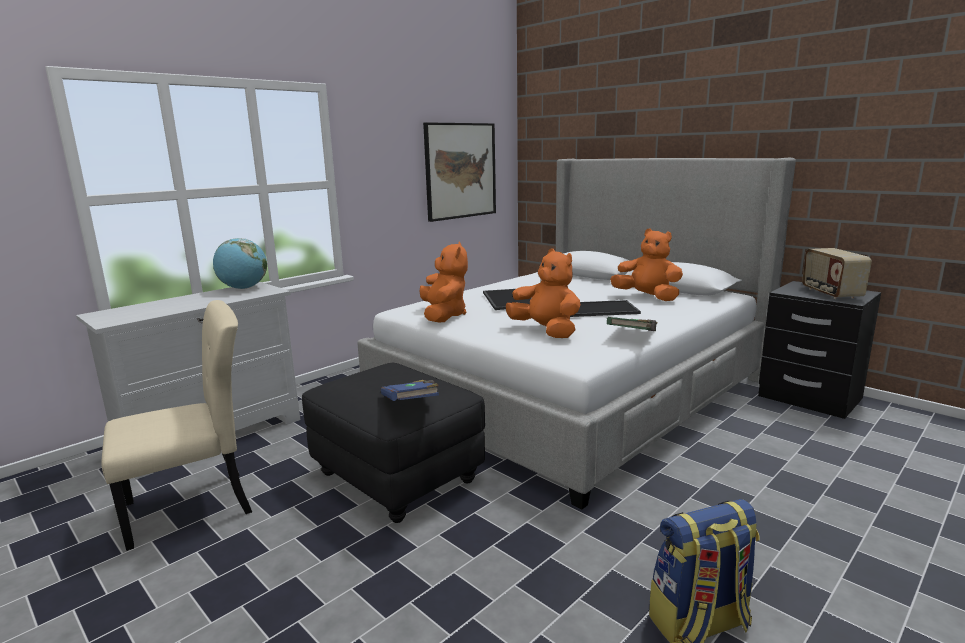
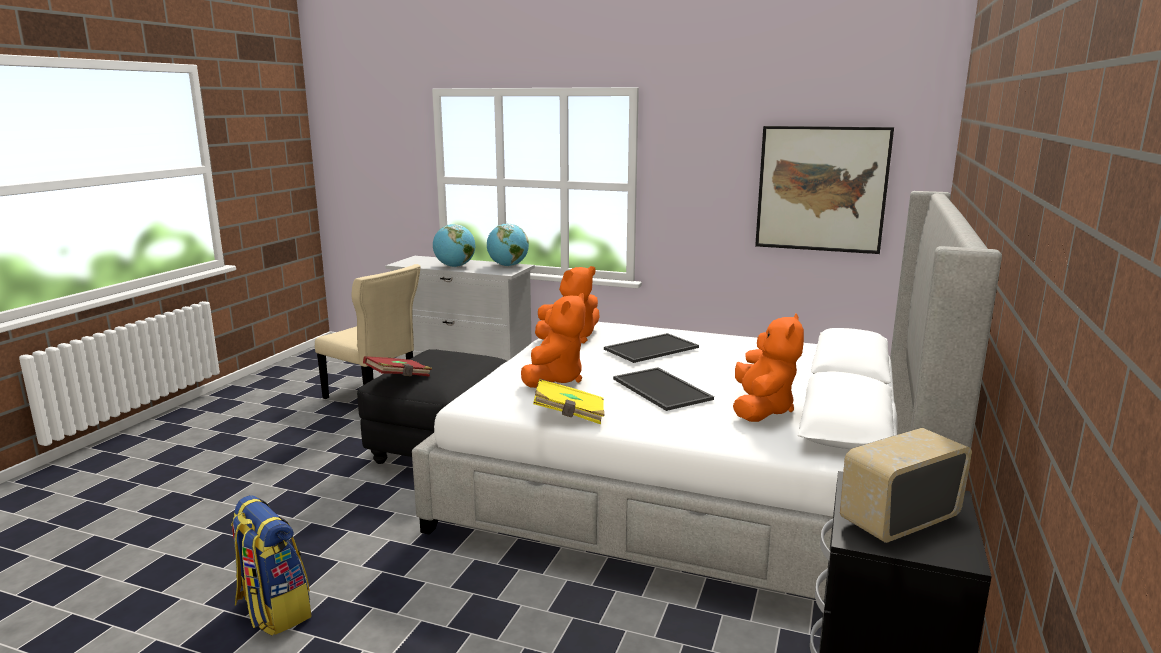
camera: 65 degrees right, 0 degrees up
blue book [381,380,439,401] -> red book [363,356,432,377]
green book [607,317,657,331] -> yellow book [533,378,604,425]
none -> globe [433,224,475,267]

